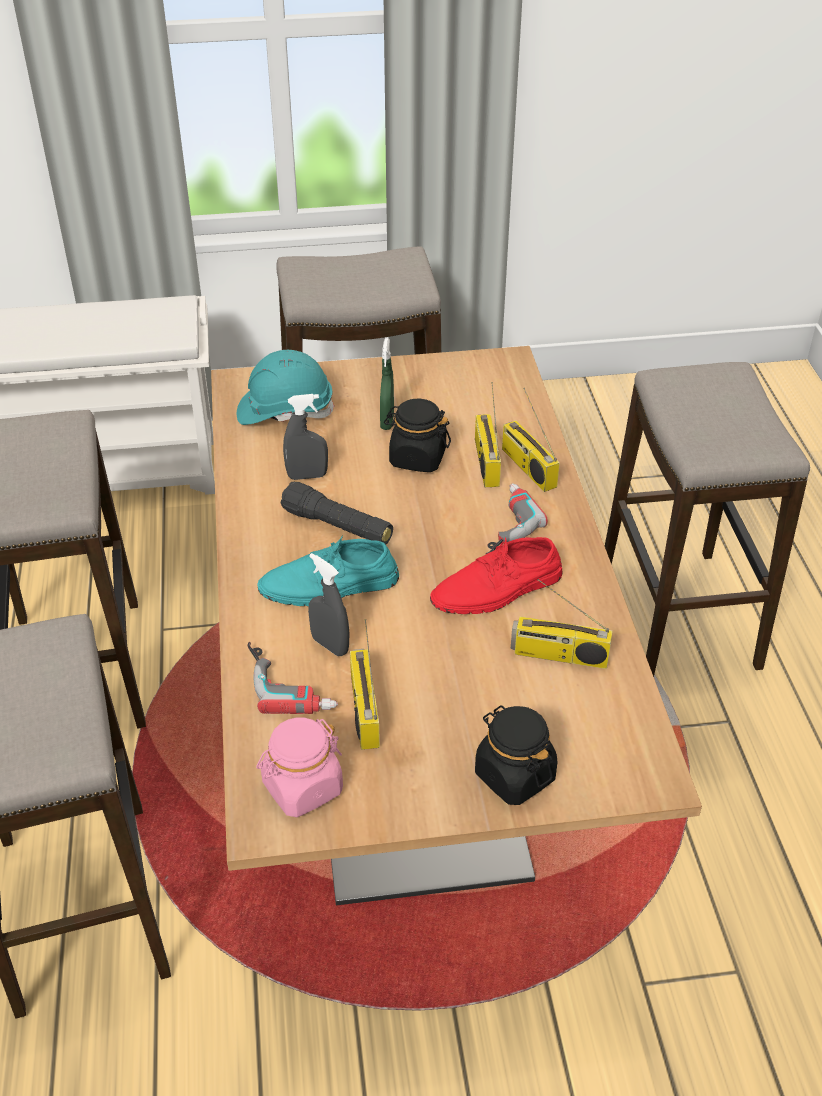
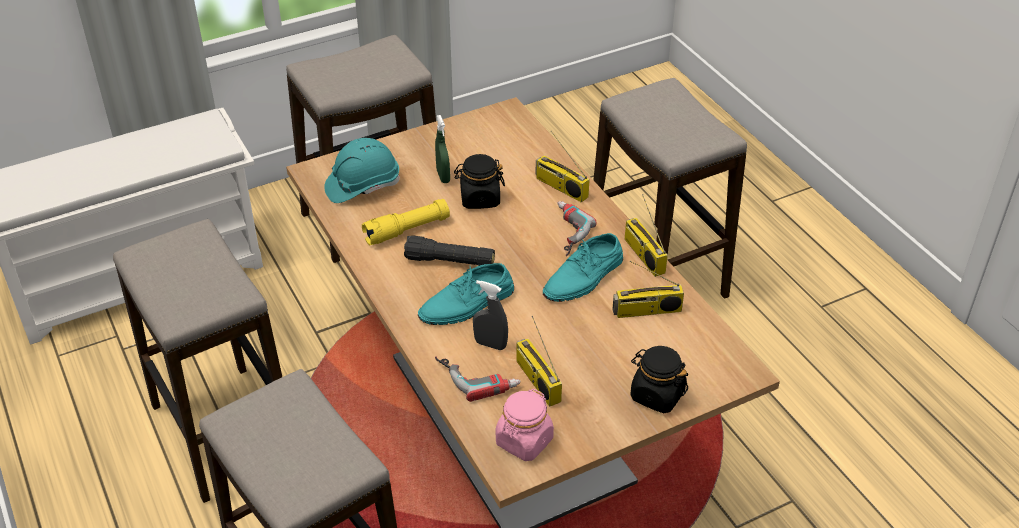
camera: 20 degrees left, 0 degrees up
grey spray bottle [283,394,328,480] -> yellow flashlight [362,199,450,245]
red shoe [430,537,562,614] -> turquoise shoe [543,233,623,302]
radio [475,382,501,487] -> radio moved to [625,194,668,277]

